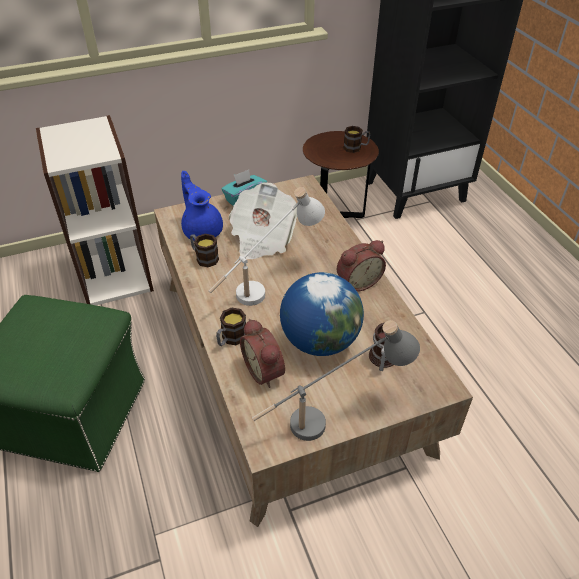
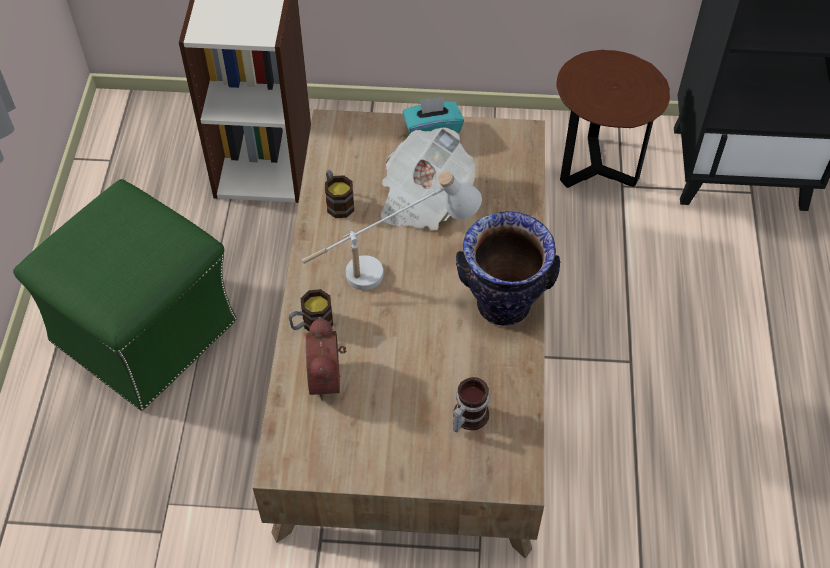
camera: 25 degrees right, 10 degrees up
blue teapot [181,171,223,241] -> none
grey table lamp [252,320,420,441] -> none
globe [280,272,364,356] -> none
alarm clock [337,240,386,292] -> vase [456,212,561,326]
mug [343,126,370,153] -> none

